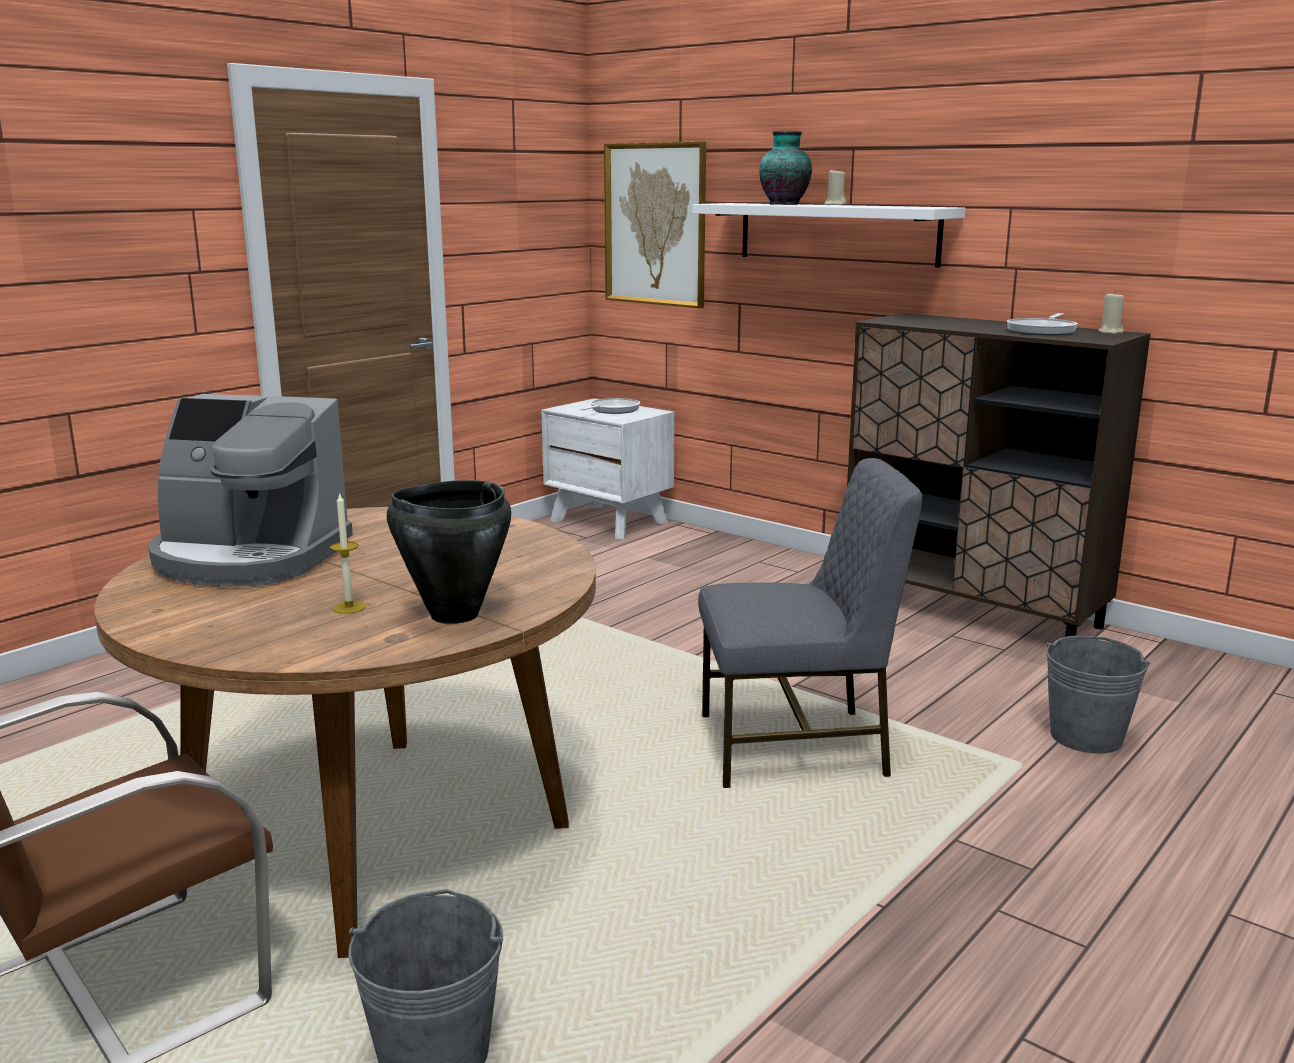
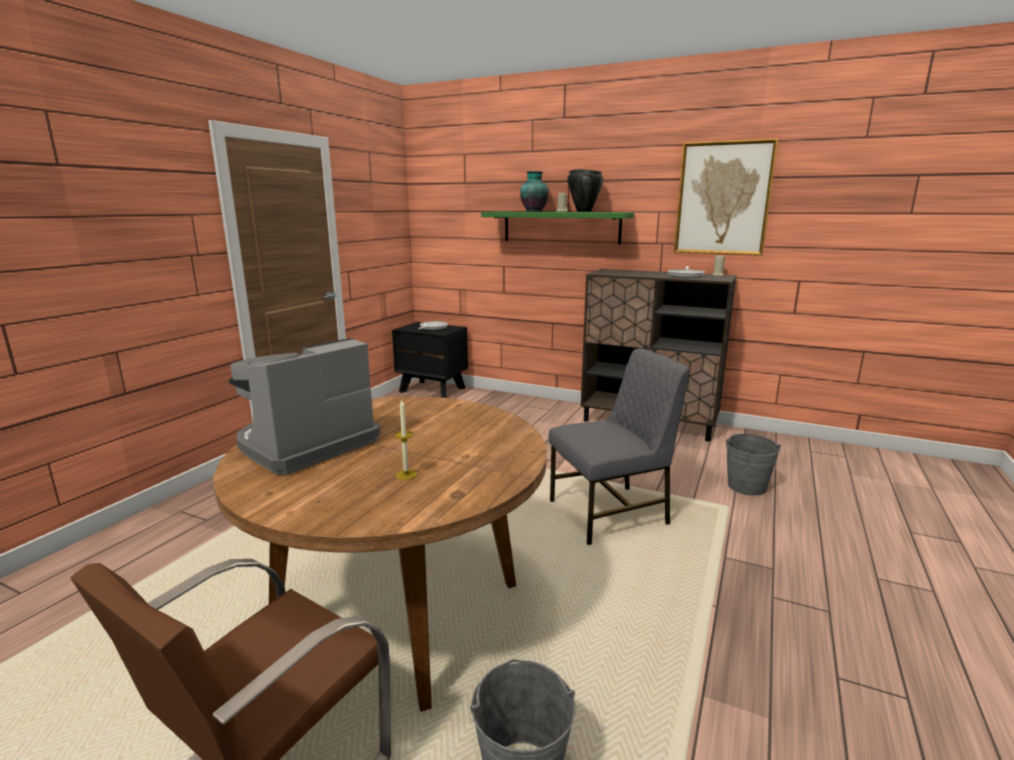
camera: 15 degrees left, 0 degrees up
coffee machine [148,394,353,587] -> coffee machine turned 135 degrees clockwise [229,338,381,475]
black cooking pot [387,480,511,624] -> black cooking pot moved to [567,169,603,212]
white nightstand [541,398,674,539] -> black nightstand [392,322,468,398]
picture [604,142,706,308] -> picture moved to [674,139,778,256]
white shelf [692,203,965,268] -> green shelf [481,212,634,244]

